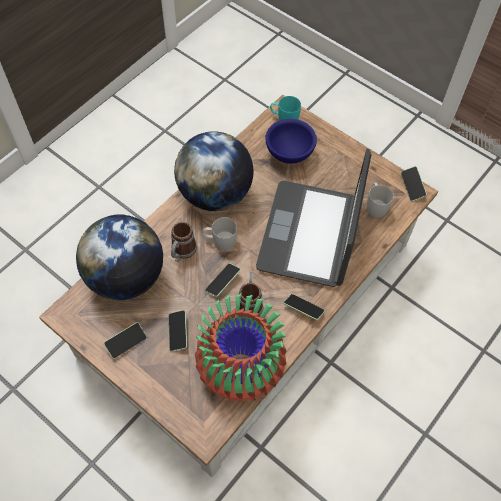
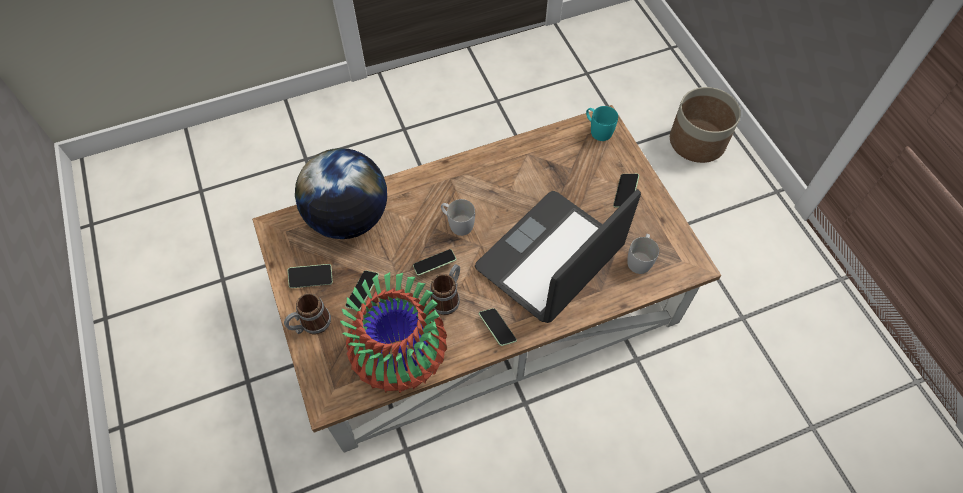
camera: 30 degrees right, 0 degrees up
mug [171,222,197,262] -> mug moved to [284,293,331,335]
globe [174,131,254,211] -> none
blue bowl [265,119,317,164] -> none
phone [401,166,427,201] -> phone moved to [613,174,639,208]
none -> planter [670,87,741,163]

